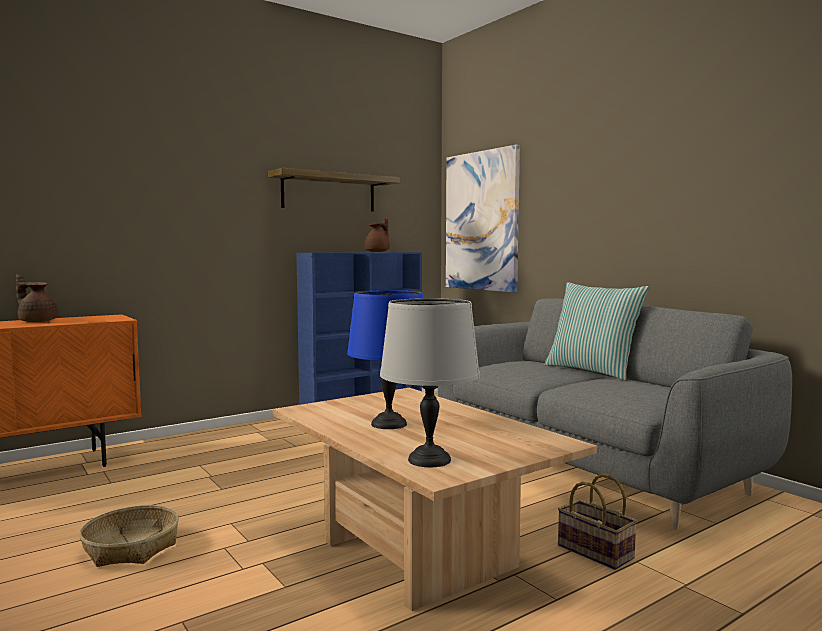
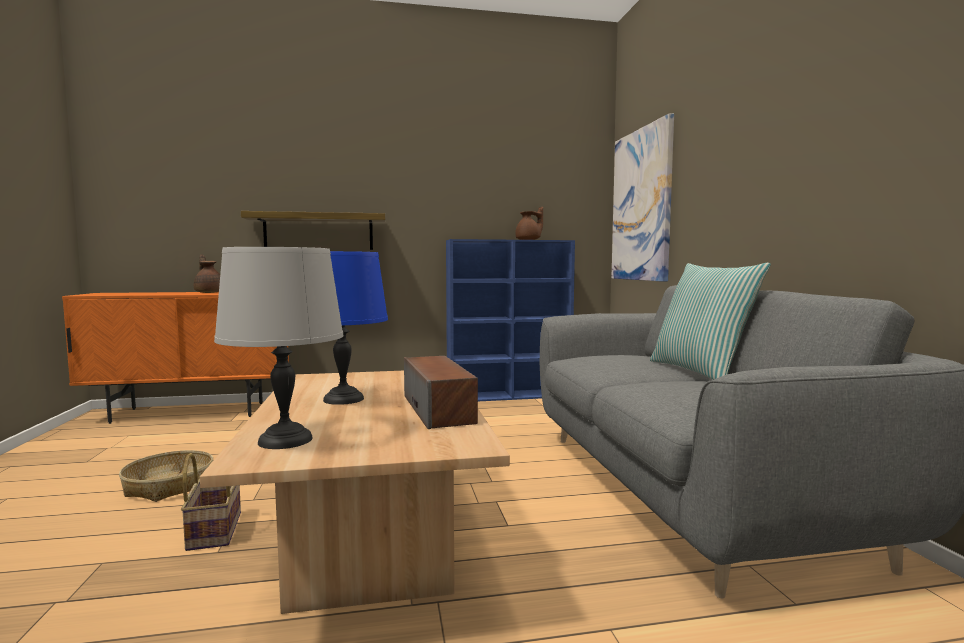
camera: 25 degrees right, 0 degrees up
shelf [268,168,400,212] -> shelf moved to [241,211,385,250]
basket [558,473,637,570] -> basket moved to [181,453,241,551]
none -> speaker [404,356,478,429]

